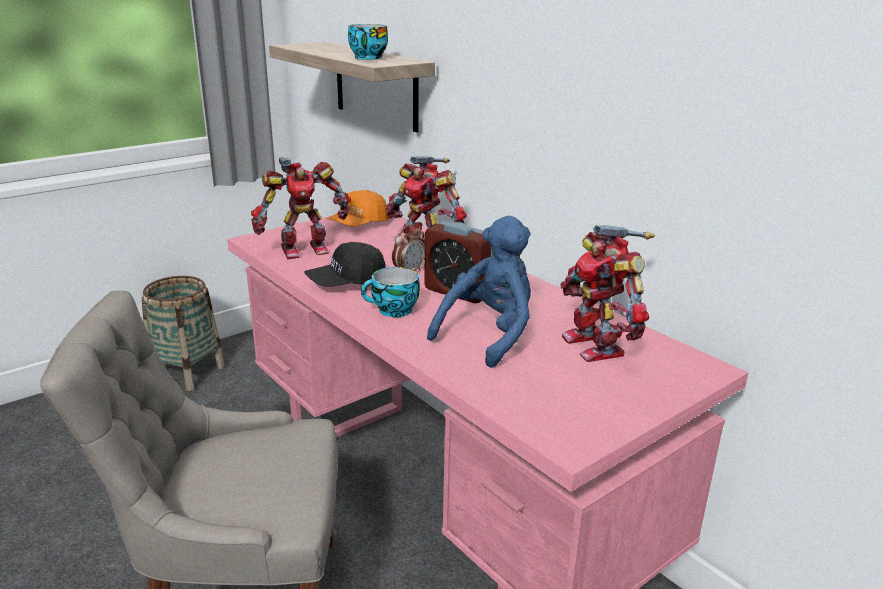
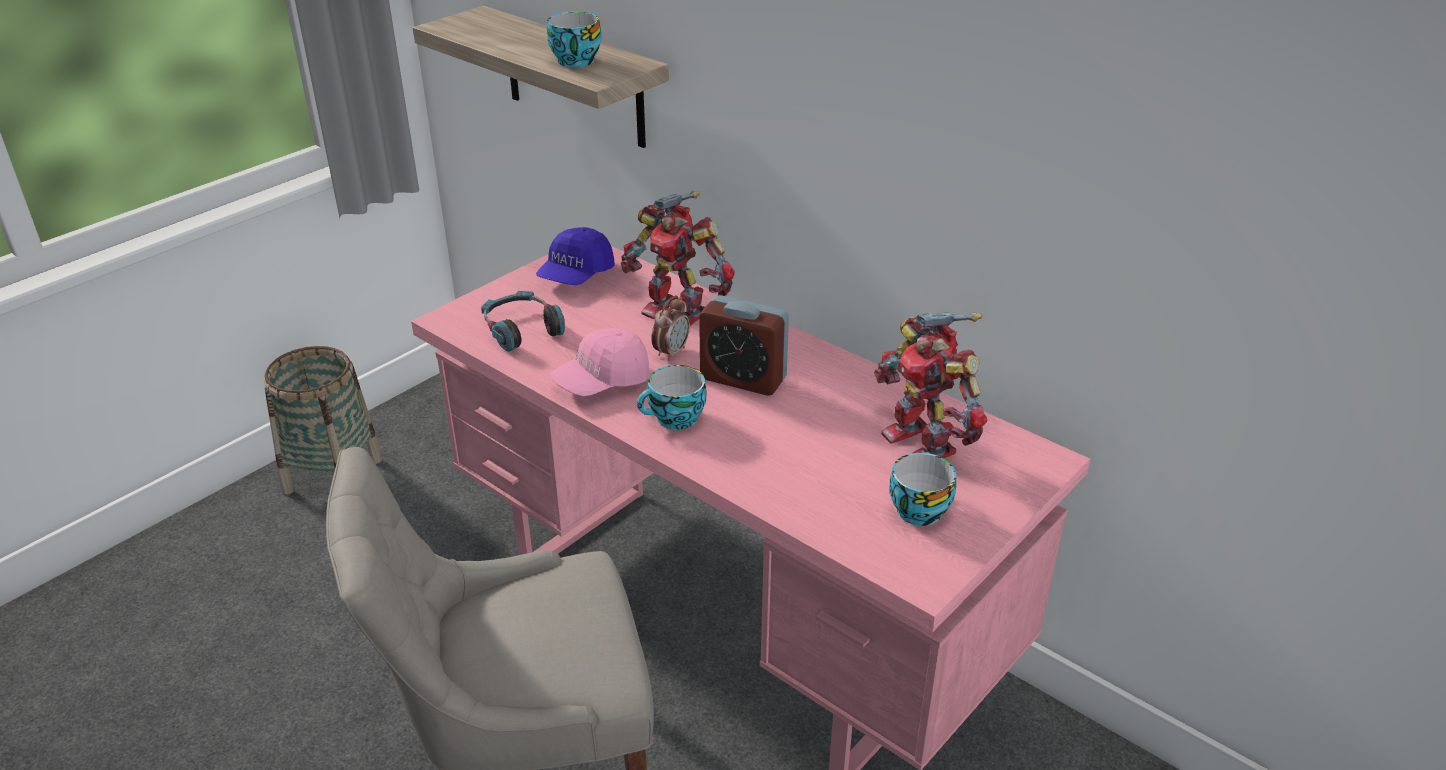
camera: 10 degrees left, 10 degrees up
toy robot [251,157,351,259] -> headphones [481,291,565,352]
black cap [304,242,386,287] -> pink cap [550,328,649,396]
orange cap [327,190,388,227] -> blue cap [536,227,615,285]
blue plush toy [427,216,531,368] -> none
none -> cup [889,452,956,526]

